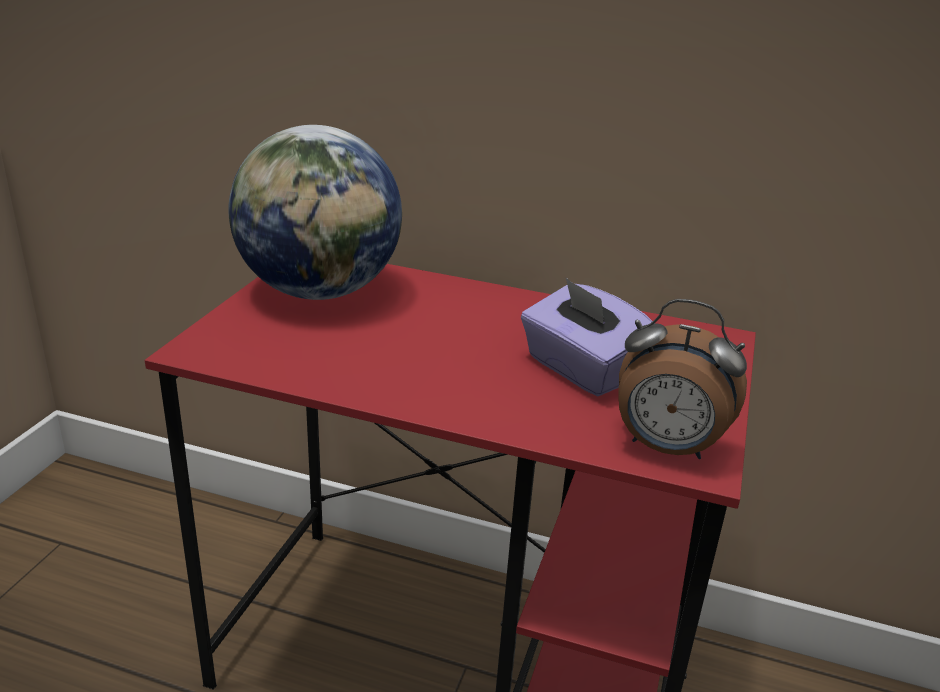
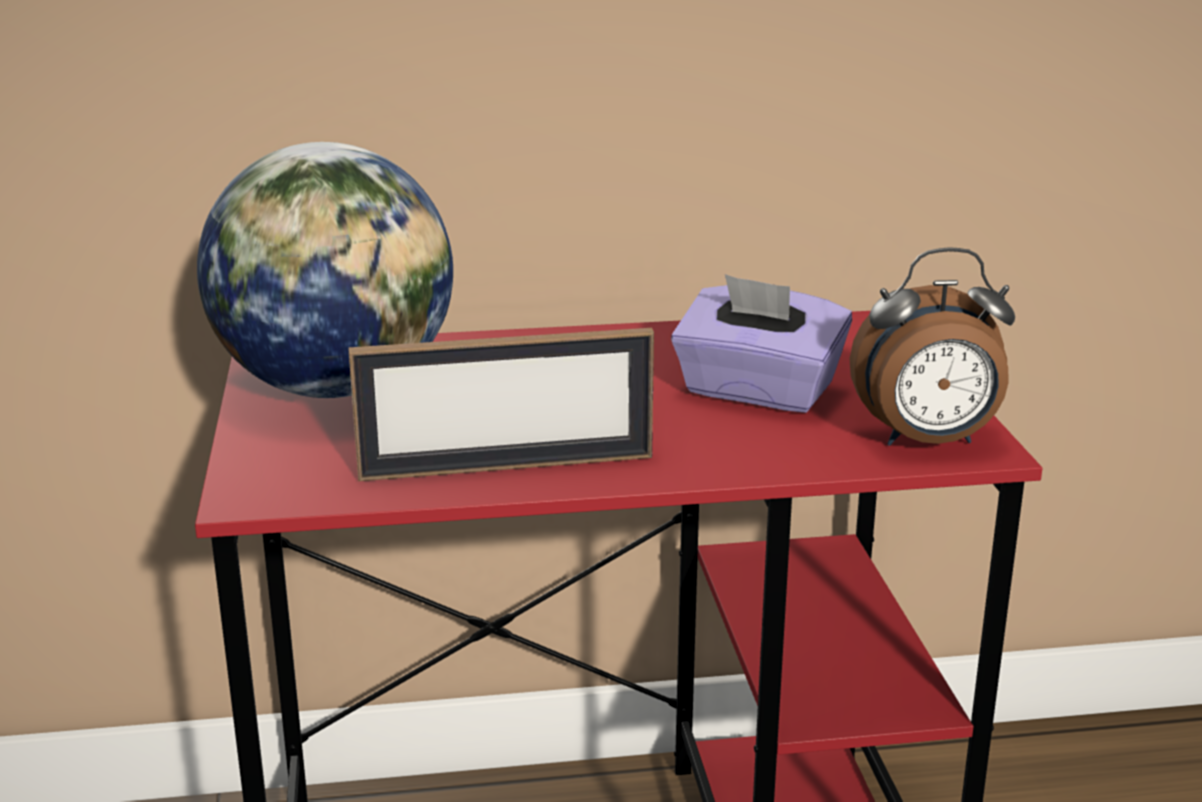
camera: 25 degrees left, 5 degrees down
none -> picture frame [348,328,654,481]

